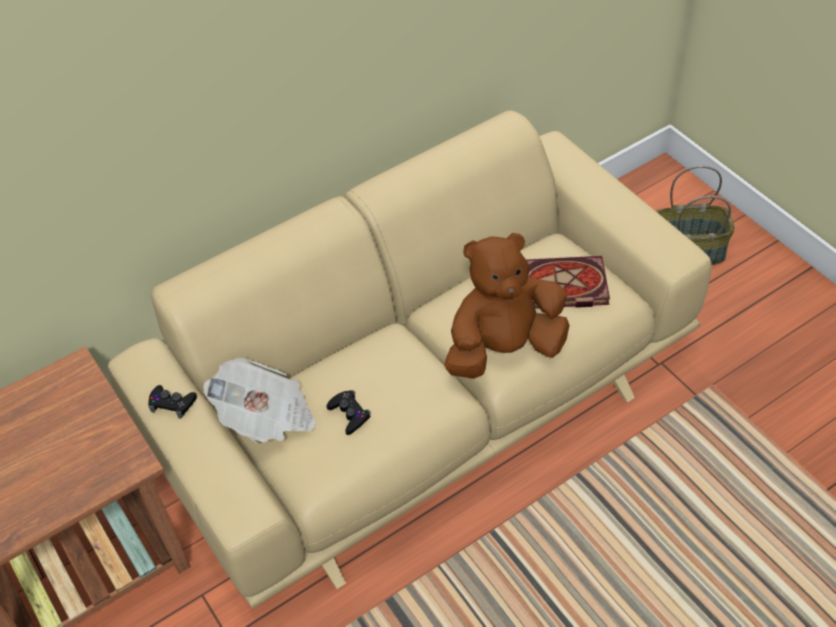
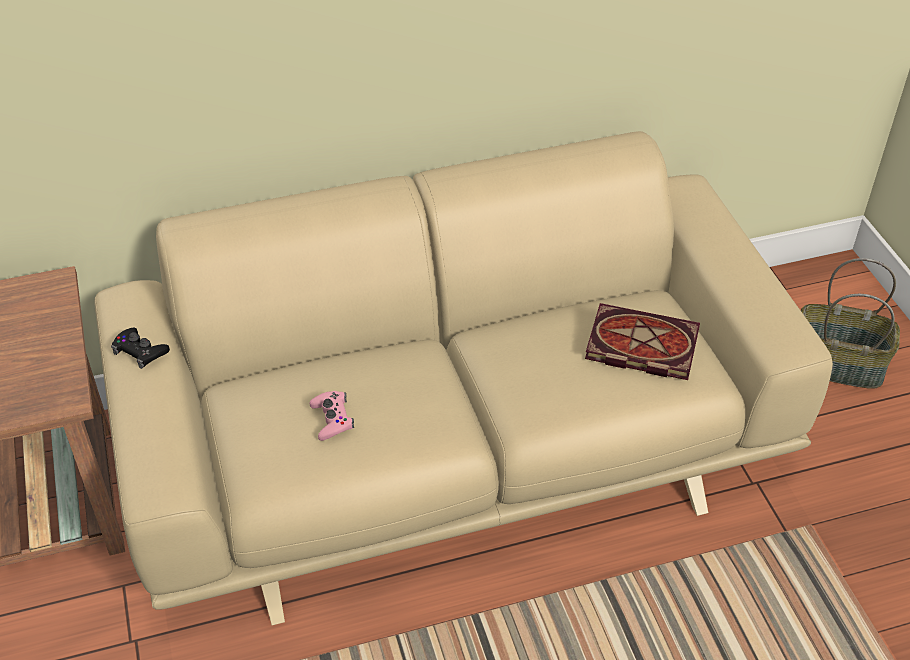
camera: 15 degrees right, 5 degrees down
newspaper [203,358,316,444] -> none
black game controller [326,390,371,435] -> pink game controller [309,391,354,441]
brown plush toy [444,233,570,379] -> none

